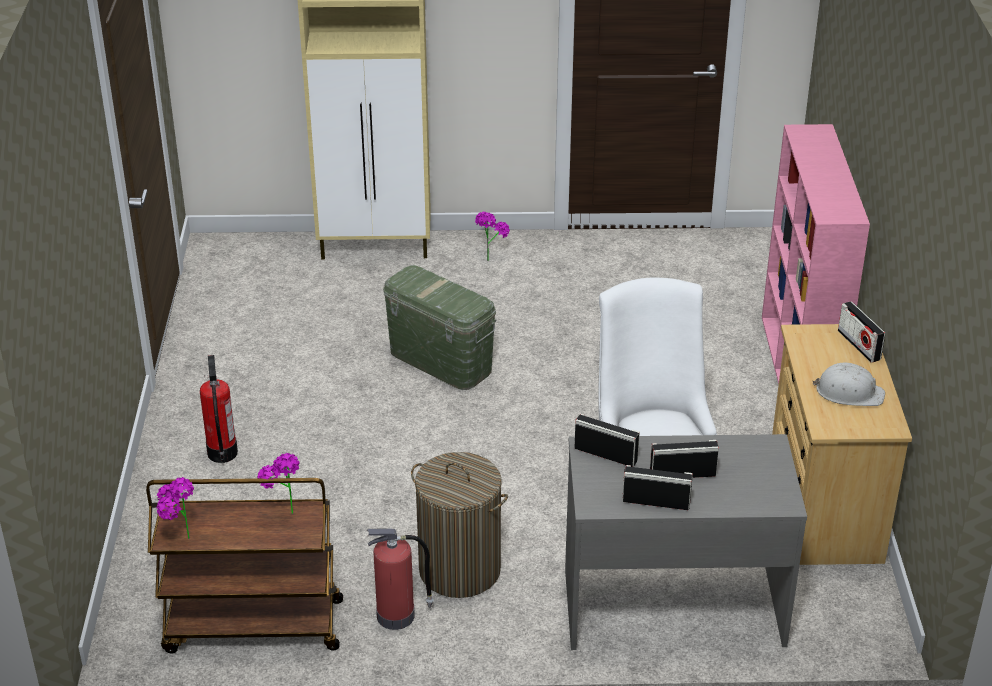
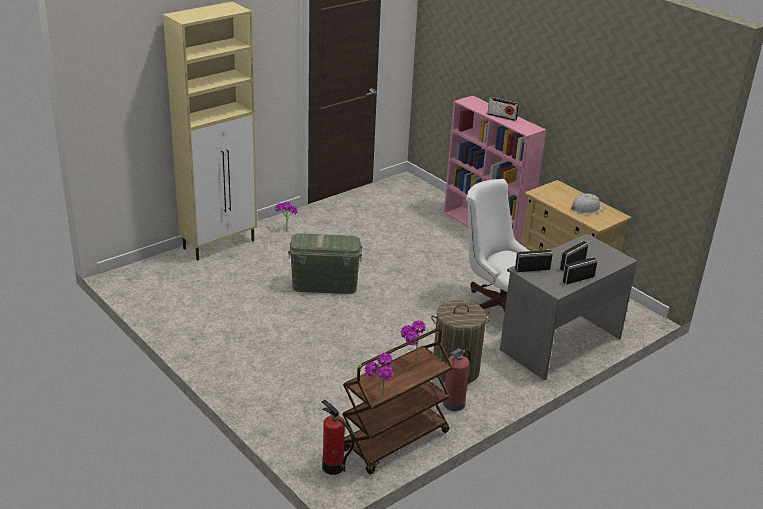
camera: 40 degrees left, 5 degrees down
fire extinguisher [200,355,238,463] -> fire extinguisher moved to [321,399,354,475]
radio [838,301,885,363] -> radio moved to [487,97,519,121]

